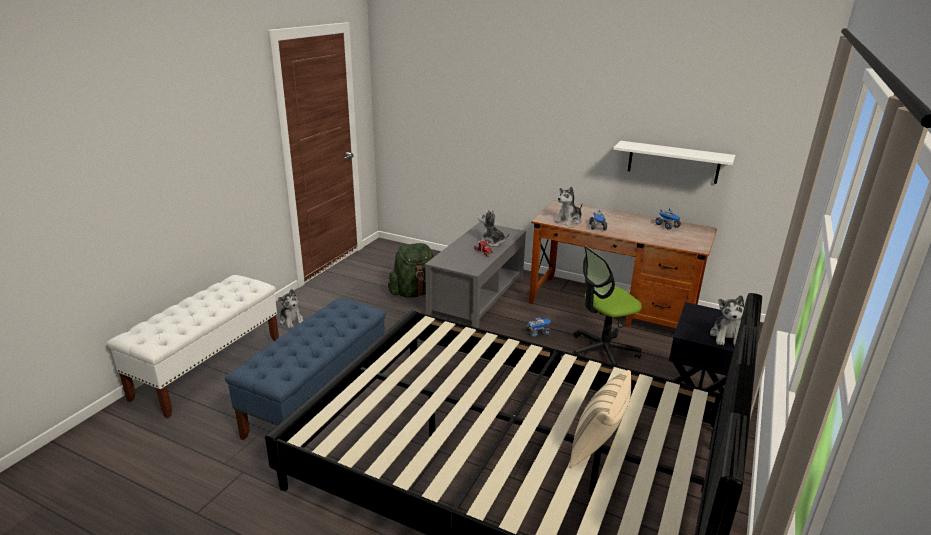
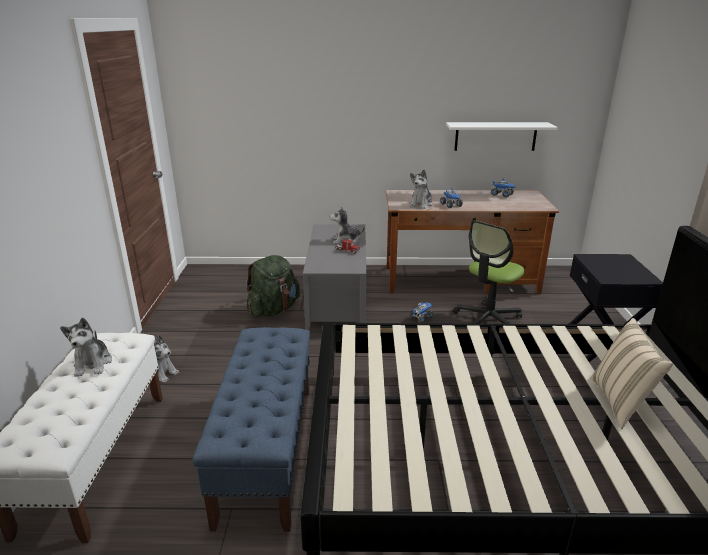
camera: 25 degrees left, 0 degrees up
plush toy [710,295,744,346] -> plush toy moved to [60,317,112,377]

